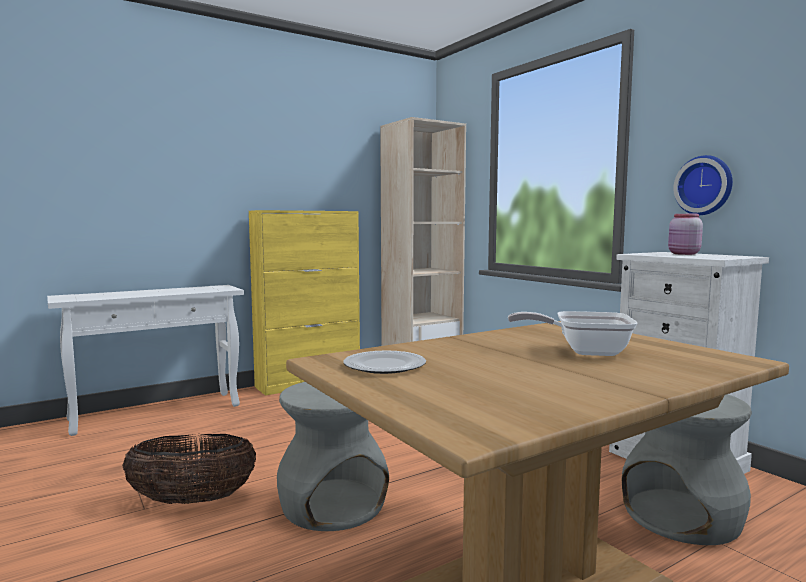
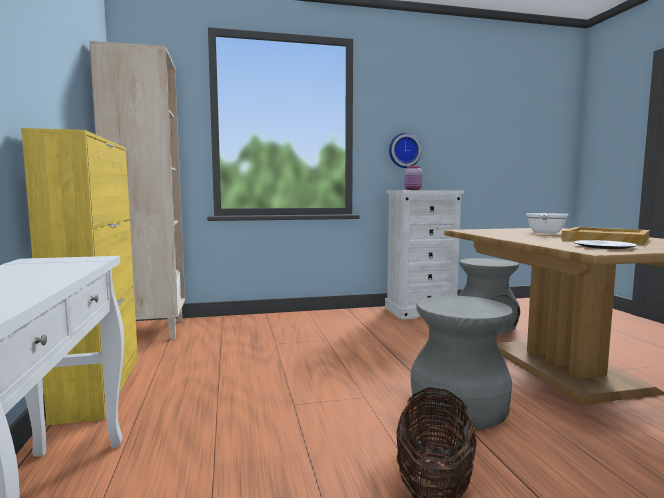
camera: 70 degrees left, 0 degrees up
none -> beige tray [561,227,650,245]

